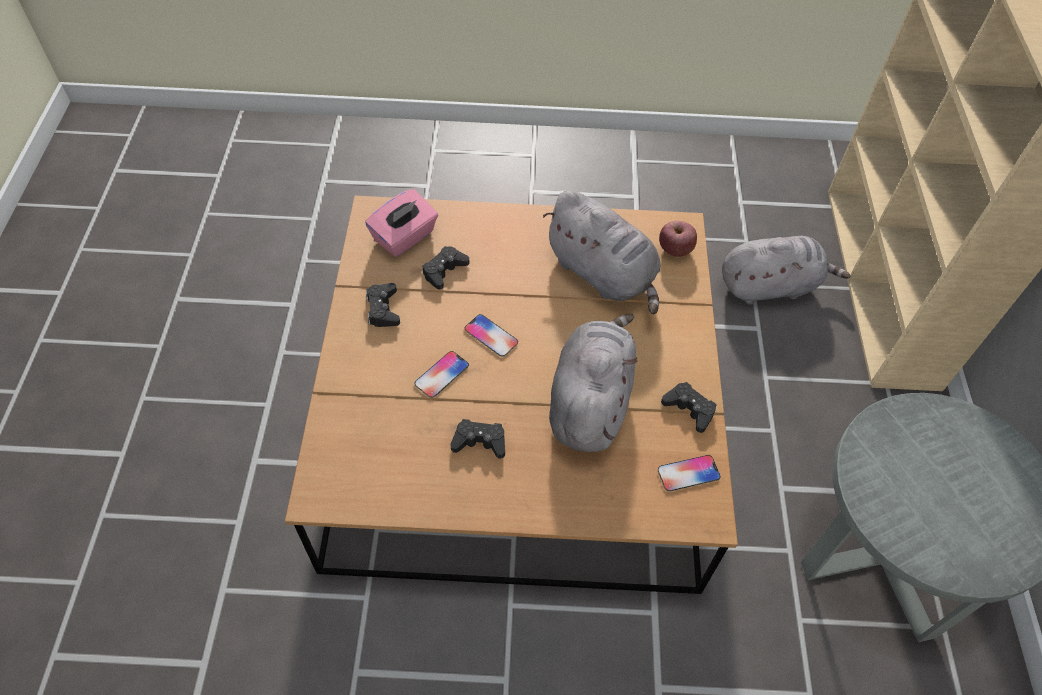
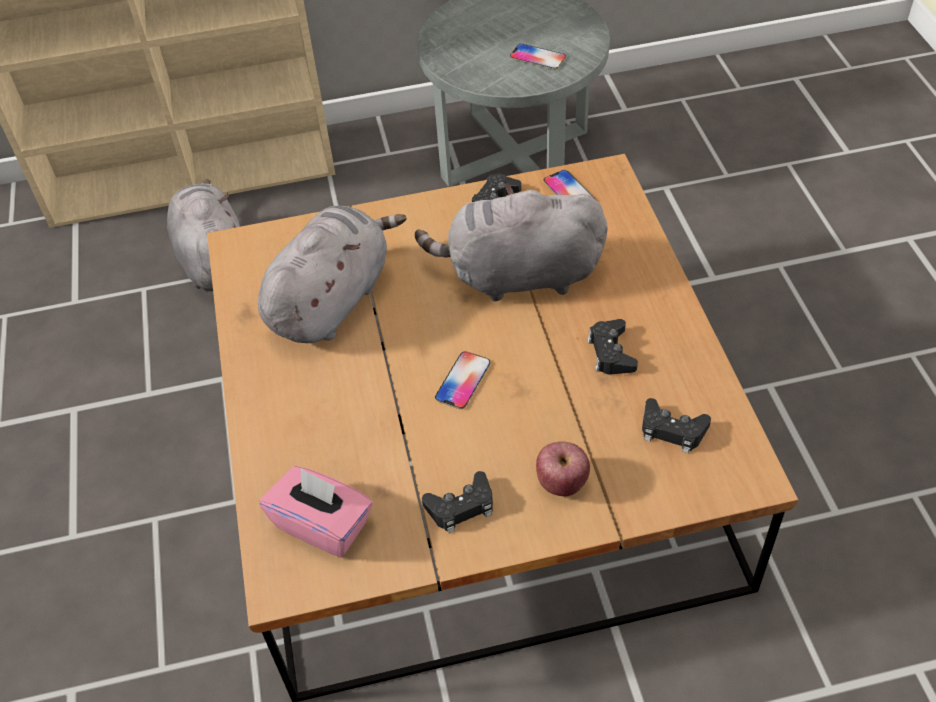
camera: 100 degrees left, 5 degrees down
phone [415,351,469,398] -> phone moved to [510,44,566,69]
black game controller [422,246,469,289] -> black game controller moved to [642,398,711,453]
apple [659,221,697,257] -> apple moved to [536,442,590,496]

